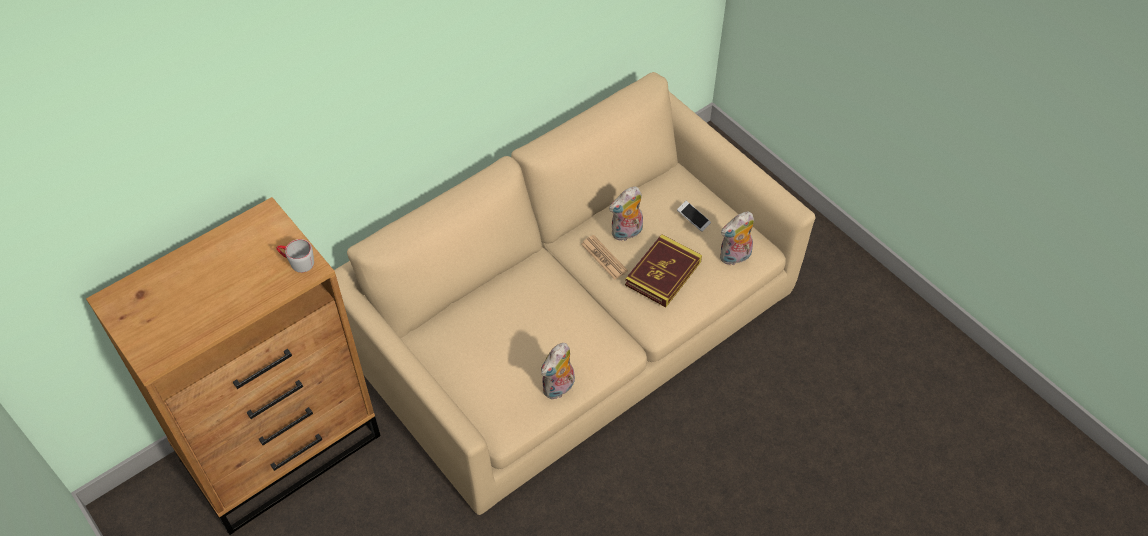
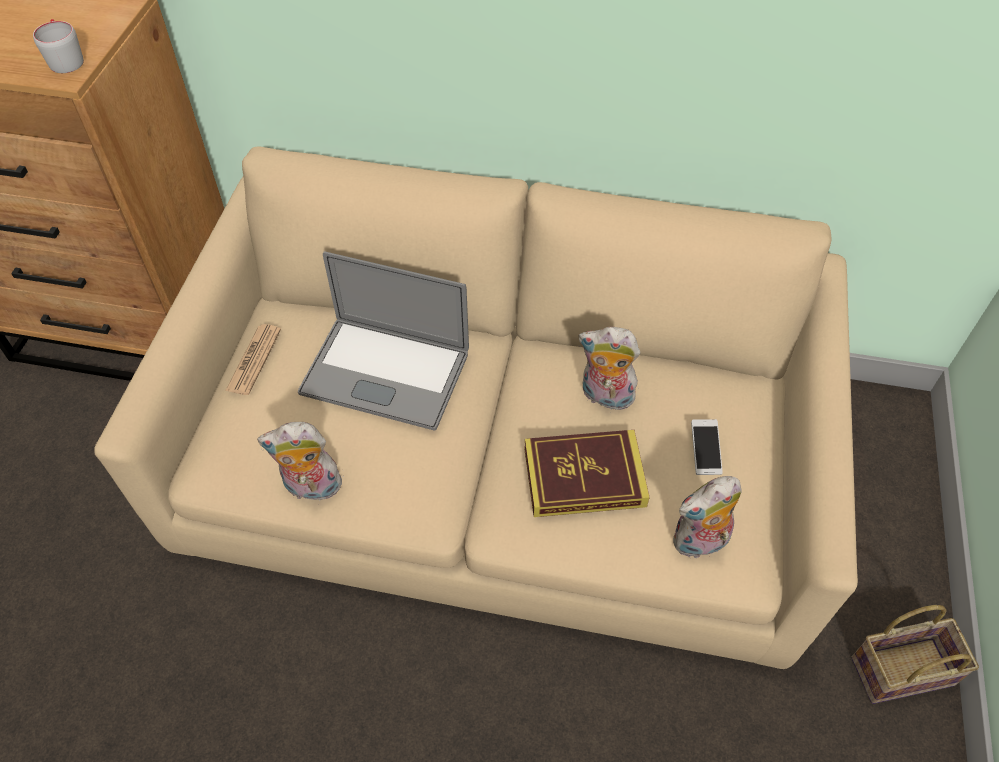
camera: 50 degrees right, 0 degrees up
newspaper [581,235,628,280] -> newspaper moved to [225,324,281,395]
plush toy [720,211,754,265] -> plush toy turned 45 degrees counterclockwise [673,476,742,558]
none -> laptop [298,251,469,431]
none -> basket [851,605,979,704]

